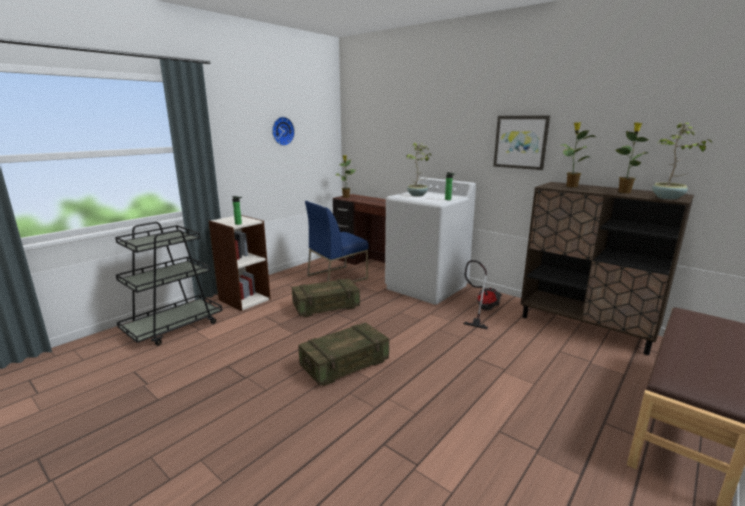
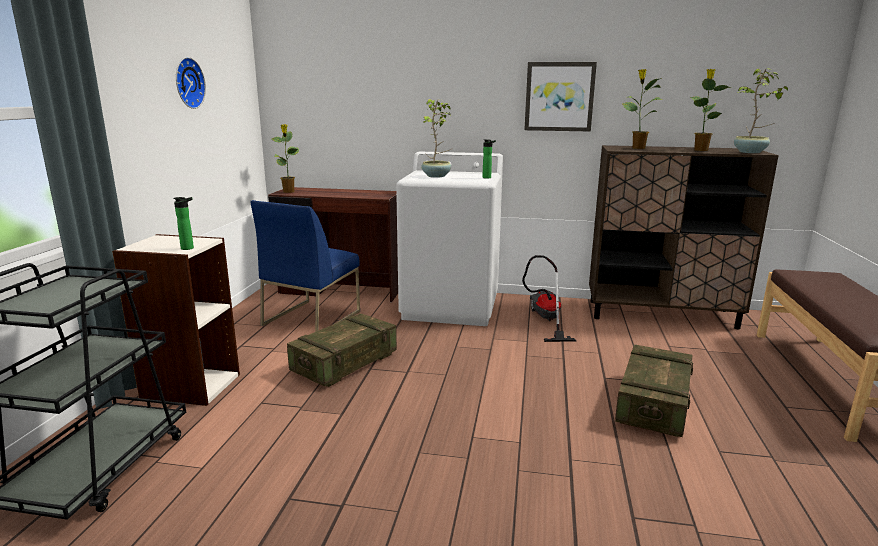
camera: 30 degrees left, 0 degrees up
crate [298,322,389,386] -> crate moved to [615,344,693,437]

